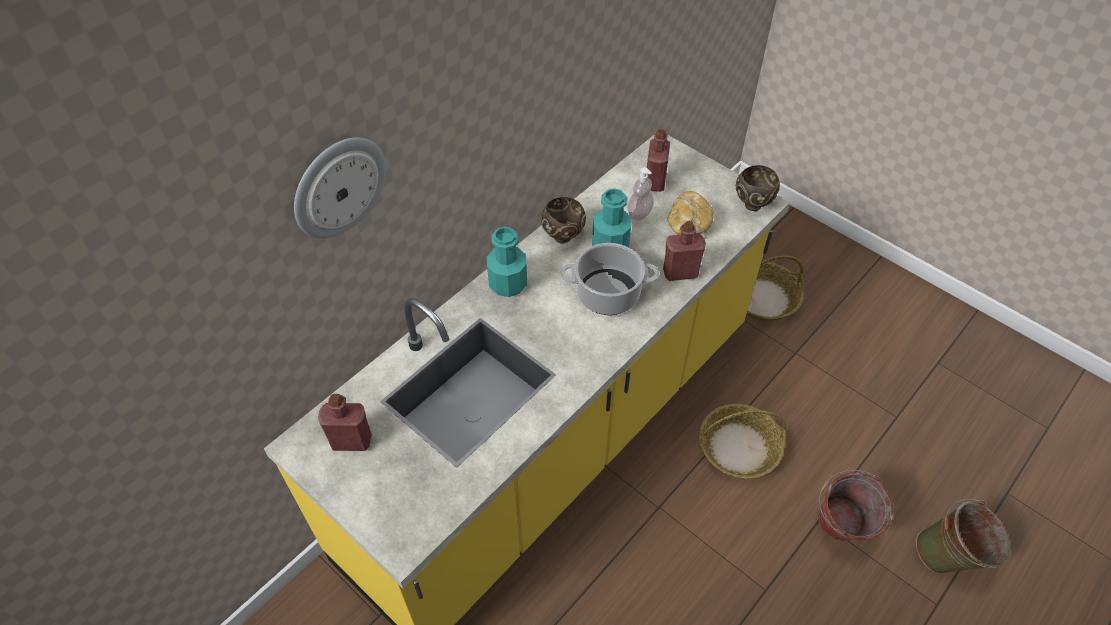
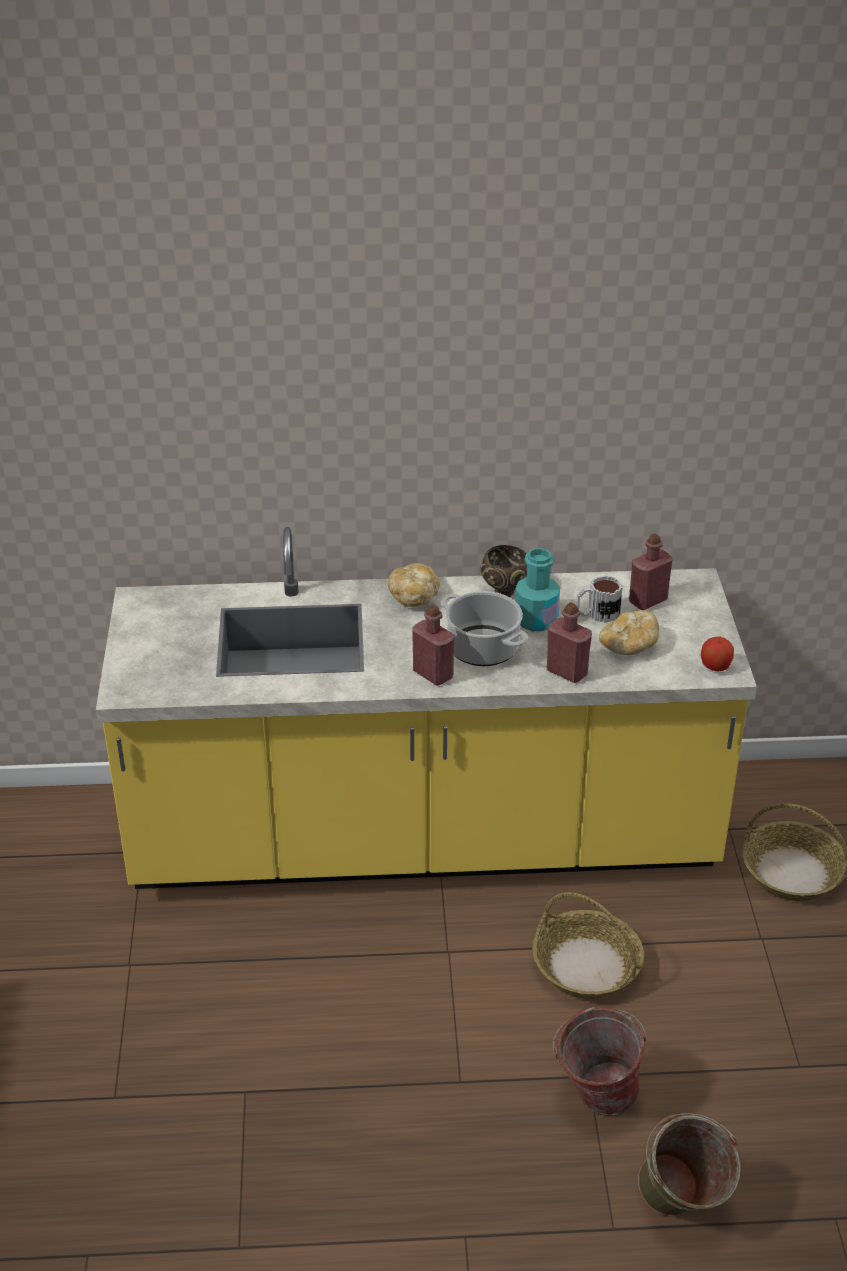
camera: 45 degrees right, 15 degrees down
wall clock [294,137,386,238] -> none
red bottle [318,394,372,451] -> red bottle moved to [412,605,454,686]
turquoise bottle [487,227,527,297] -> bread [388,563,440,607]
soap dispenser [628,167,654,221] -> mug [576,575,623,623]
brown bowl [736,165,780,211] -> apple [701,637,734,671]

